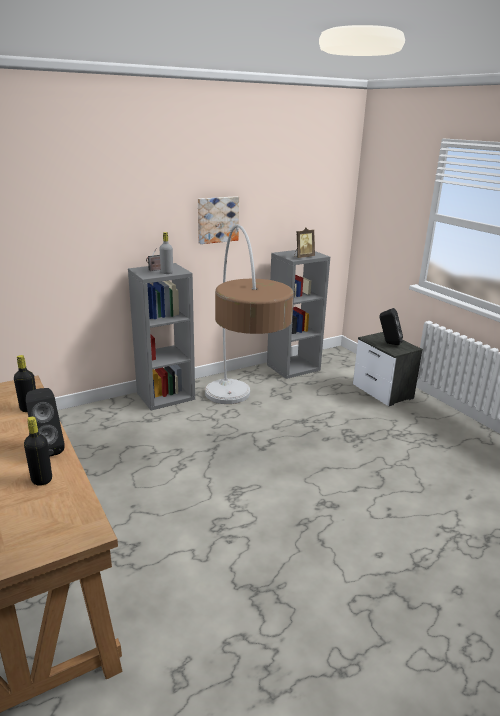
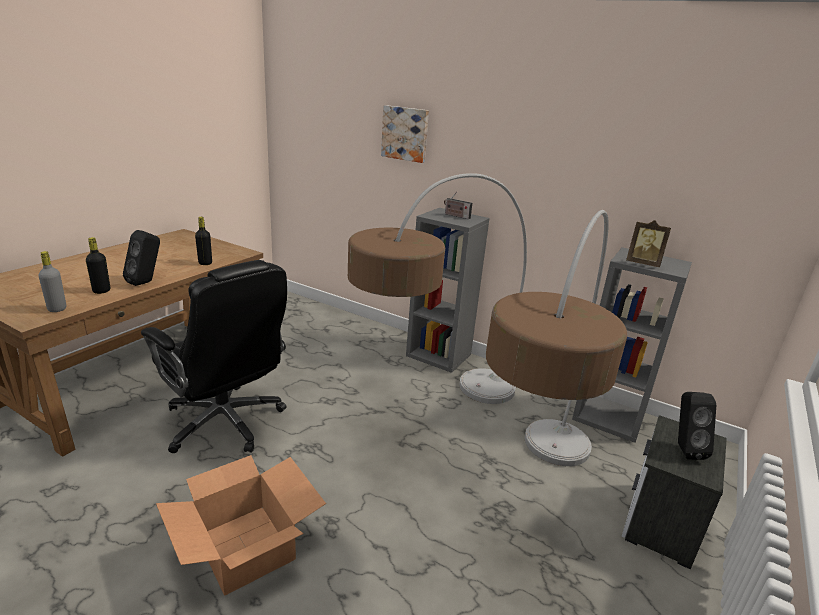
camera: 60 degrees right, 0 degrees up
grey bottle [159,232,173,274] -> grey bottle moved to [39,251,66,312]
picture [198,196,239,244] -> picture moved to [381,105,429,163]
none -> black office chair [141,260,287,453]
none -> cardboard box [156,455,326,596]
none -> floor lamp [486,210,627,466]

